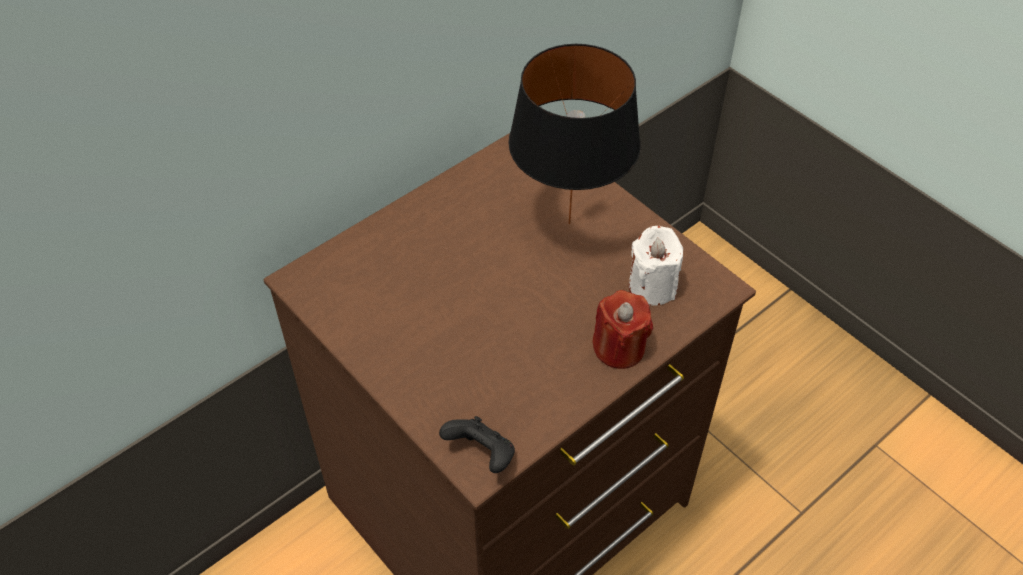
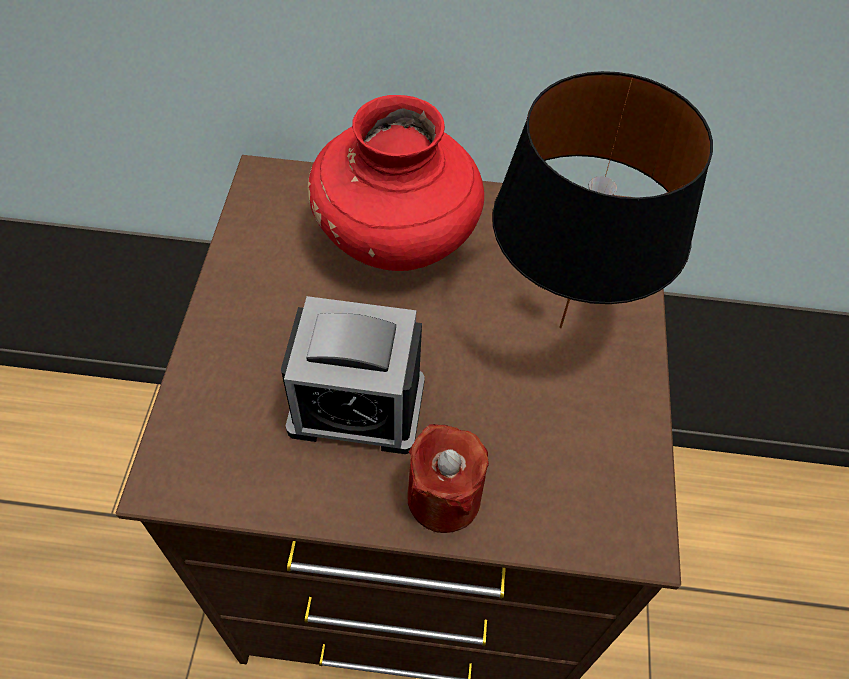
camera: 45 degrees right, 5 degrees up
black game controller [439,416,515,473] -> none
white candle [629,226,683,306] -> none
none -> alarm clock [281,296,425,454]
none -> red vase [308,95,484,271]

